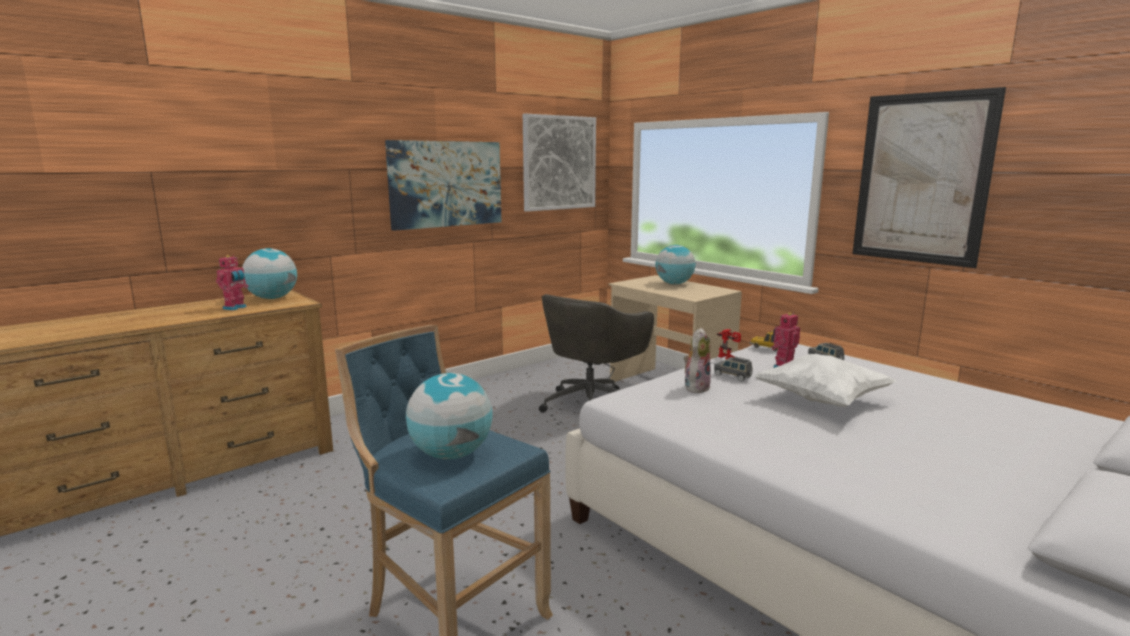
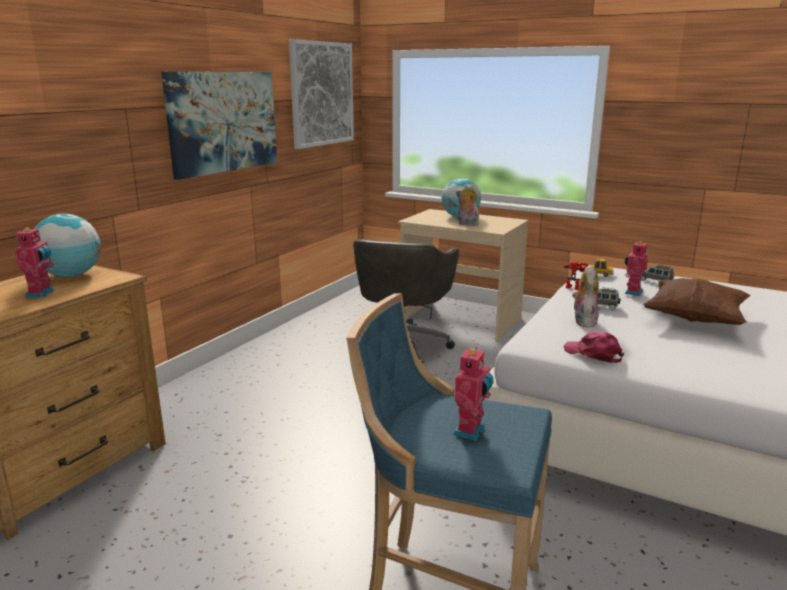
camera: 20 degrees left, 5 degrees up
globe [406,373,493,459] -> toy robot [453,346,494,441]
white pillow [755,354,897,407] -> brown pillow [643,278,751,325]
picture [852,87,1006,268] -> none
none -> plush toy [456,184,479,226]
none -> pink cap [564,331,624,363]

